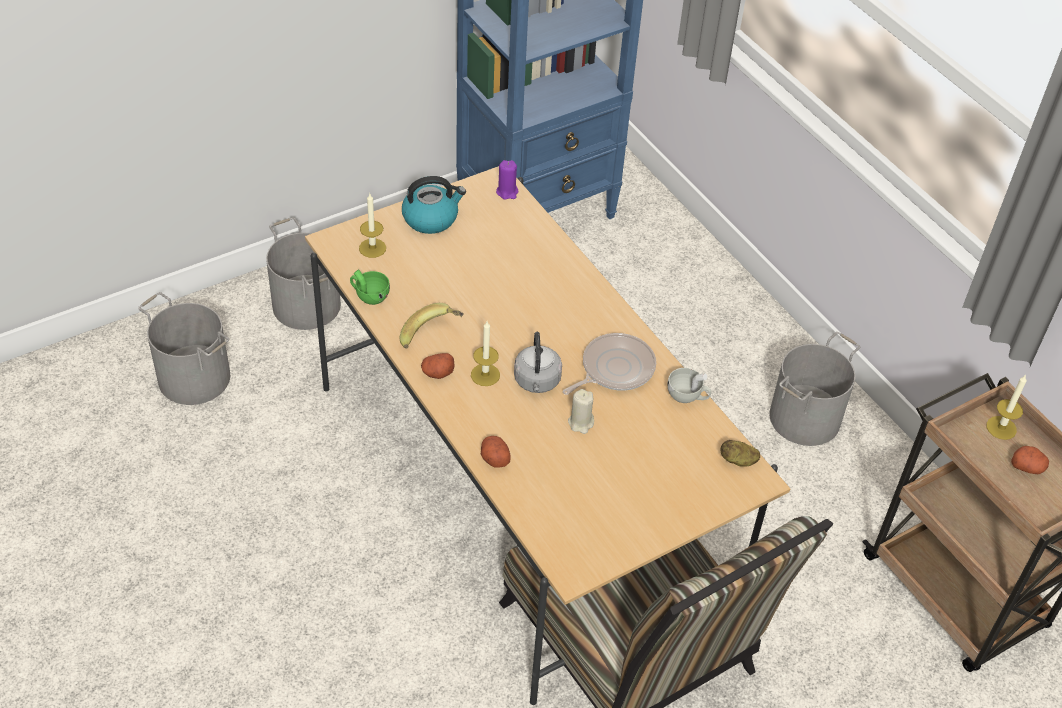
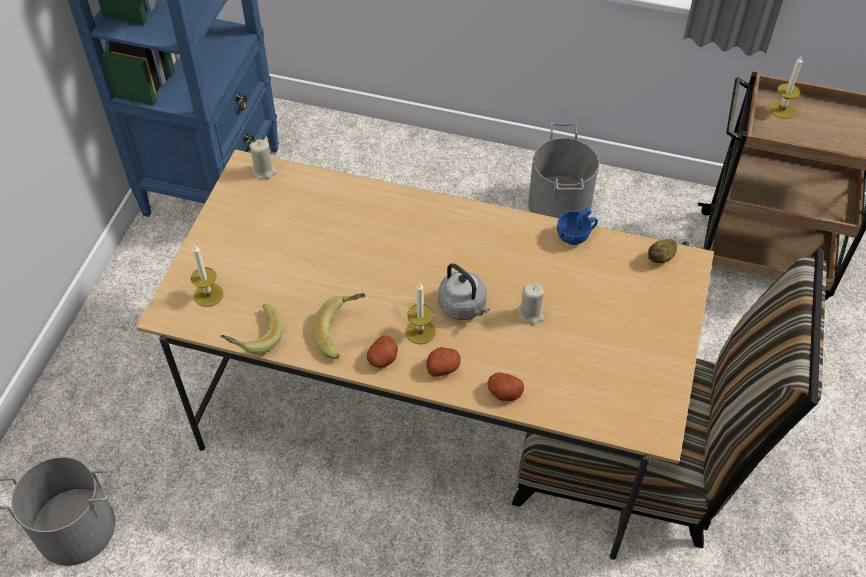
camera: 40 degrees left, 5 degrees up
grey bucket [266,217,341,330] -> none
green cup [350,269,390,305] -> banana [220,304,282,354]
kettle [402,176,466,234] -> none
purple candle [496,160,519,200] -> beige candle [250,139,277,179]
frying pan [563,333,656,395] -> none
white cup [667,368,712,403] -> blue cup [557,207,598,245]
potato [1011,446,1049,474] -> potato moved to [426,347,460,377]

